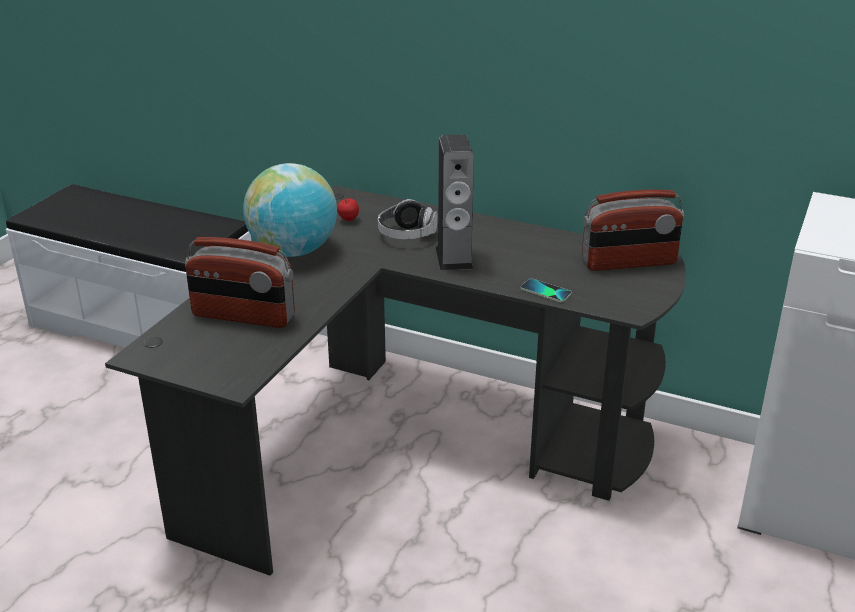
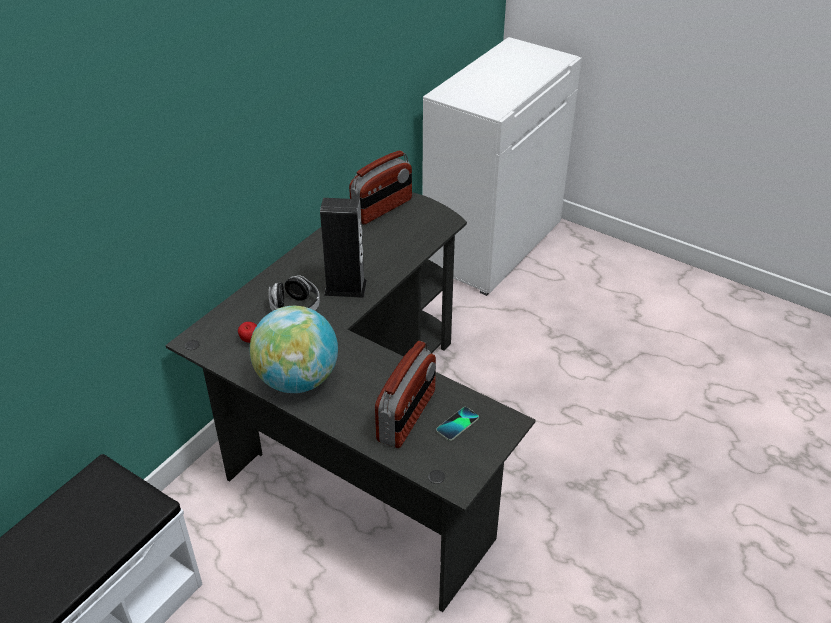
camera: 80 degrees left, 10 degrees up
phone [520,279,572,302] -> phone moved to [436,407,479,441]
radio [582,189,684,271] -> radio turned 45 degrees clockwise [349,150,412,224]

